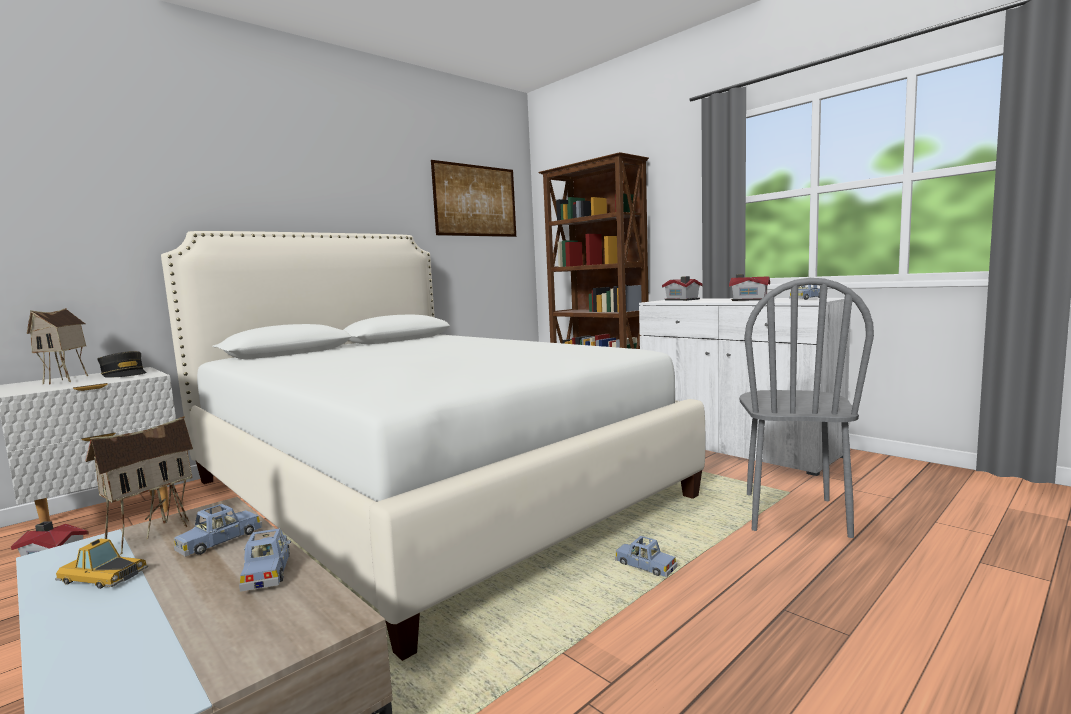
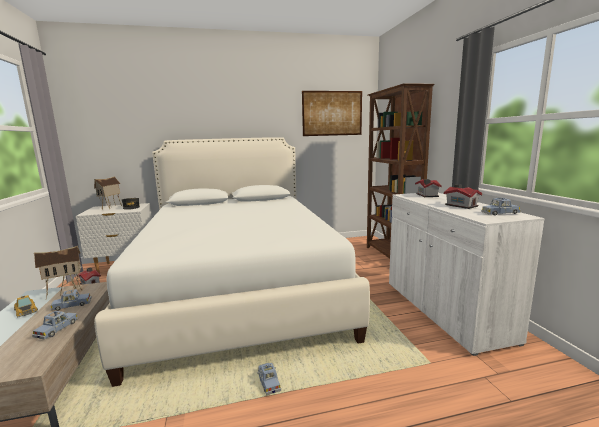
camera: 30 degrees right, 5 degrees up
grey chair [739,278,874,538] -> none

